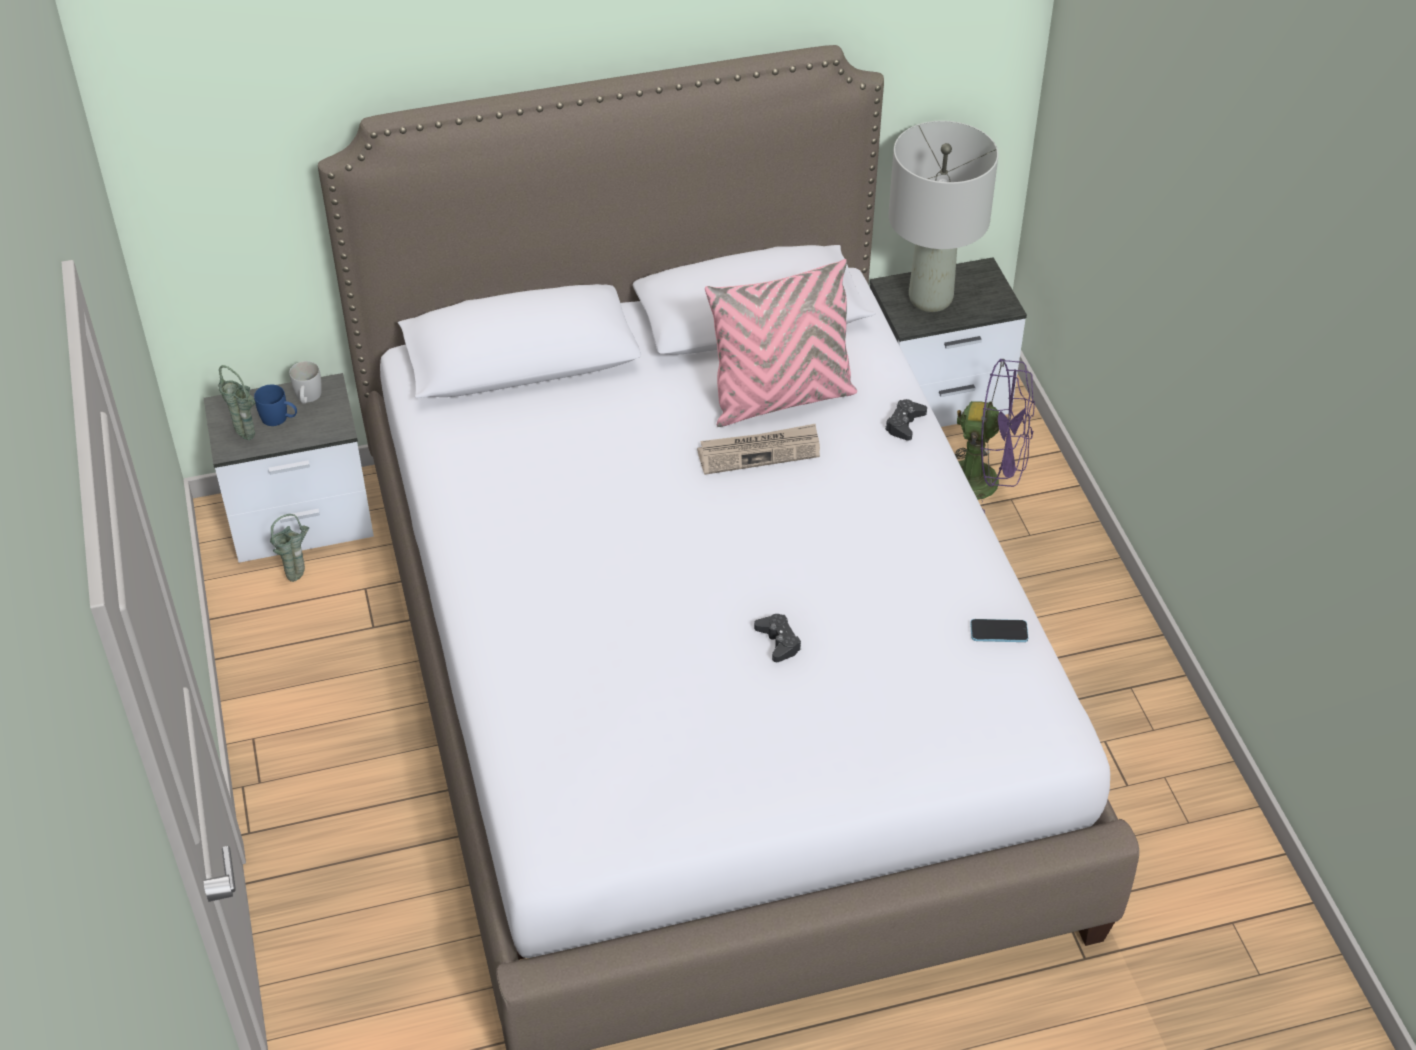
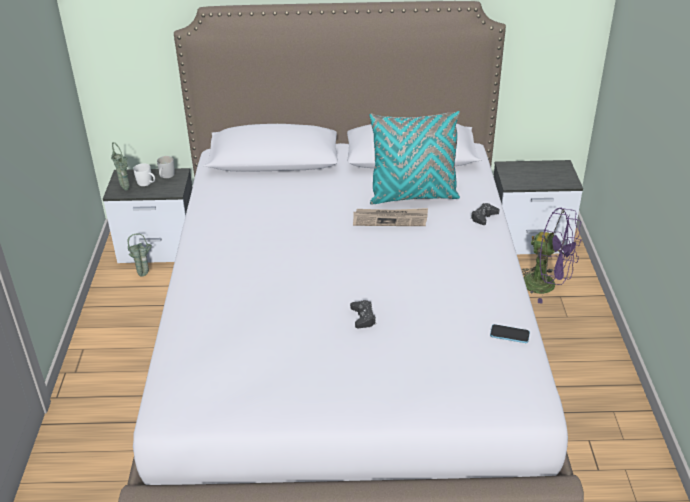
camera: 15 degrees right, 10 degrees down
blue mug [254,385,297,426] -> white mug [133,163,155,186]
pink pillow [705,259,857,427] -> turquoise pillow [370,111,460,205]
grey table lamp [888,121,998,312] -> none

